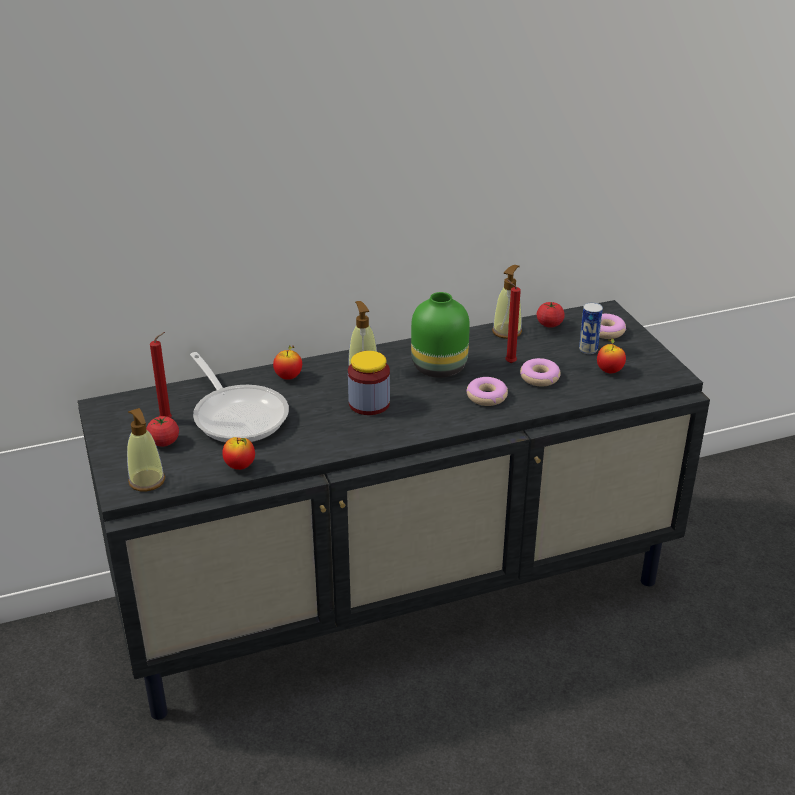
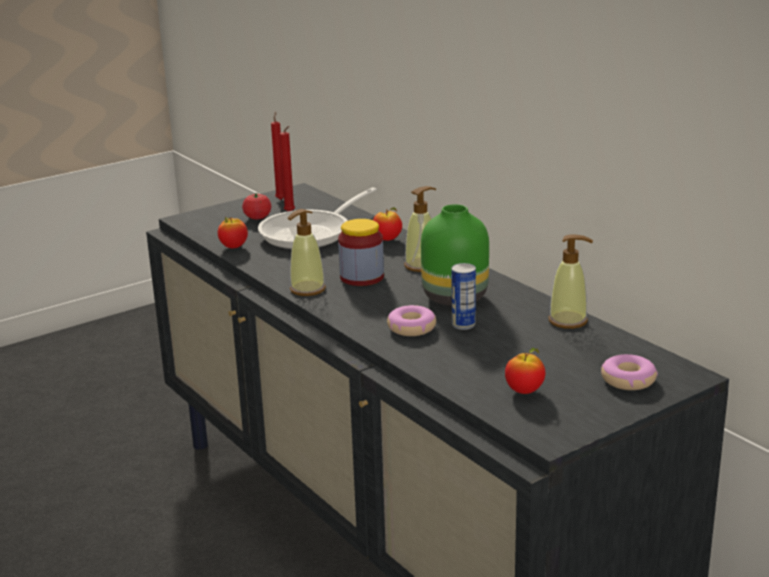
camera: 75 degrees right, 10 degrees down
soap dispenser [127,408,165,491] -> soap dispenser moved to [287,209,326,296]
red candle [505,279,521,363] -> red candle moved to [271,112,284,200]
donut [520,358,561,386] -> none
tomato [537,302,565,328] -> none
can [579,302,603,354] -> can moved to [451,263,476,330]

